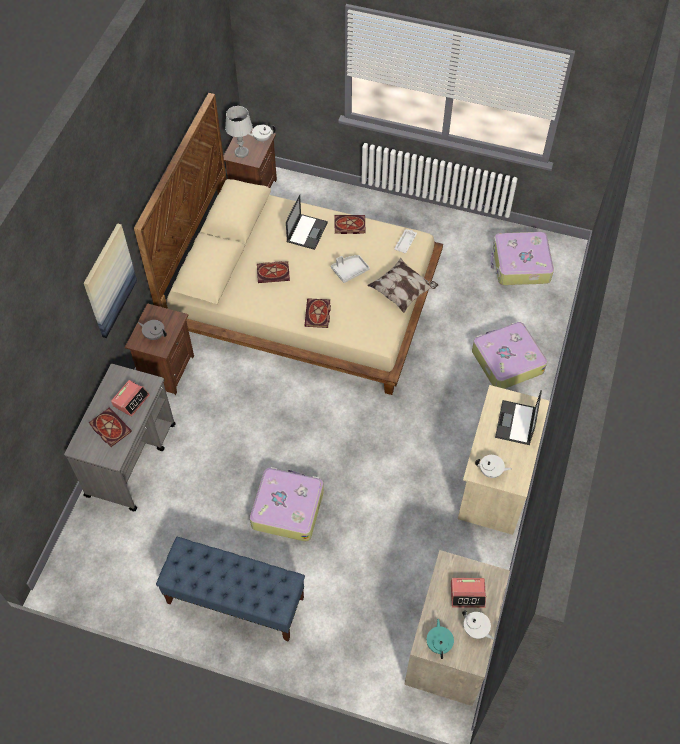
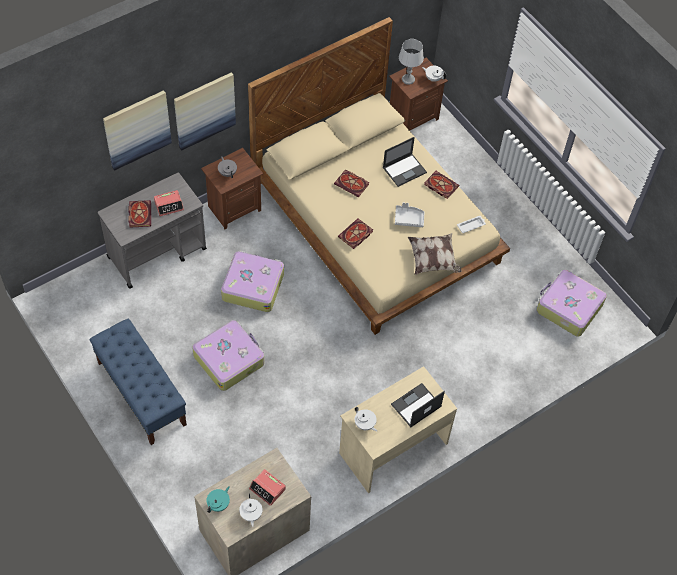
camera: 35 degrees right, 0 degrees up
suitcase [472,321,547,389] -> suitcase moved to [221,251,284,312]
none -> picture [103,90,172,171]

